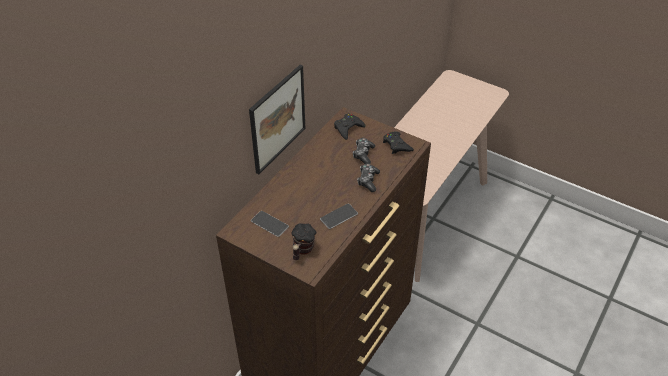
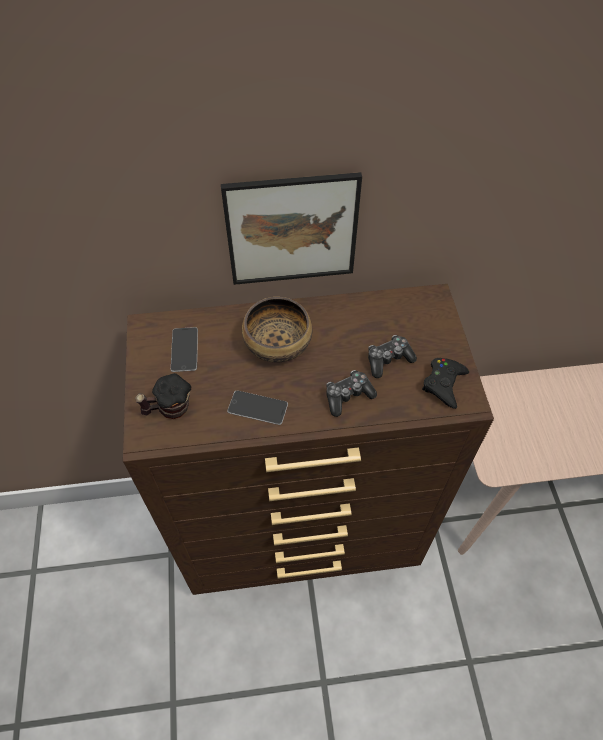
camera: 50 degrees right, 10 degrees up
black game controller [334,114,366,140] -> none
none -> bowl [242,297,312,362]

